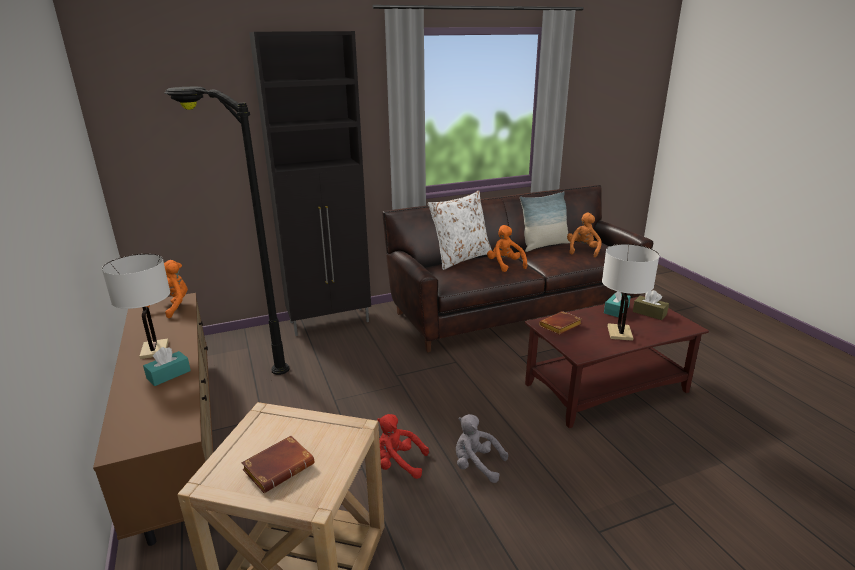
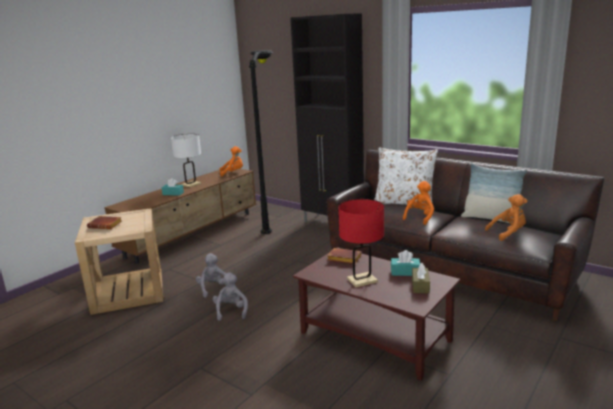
camera: 60 degrees right, 5 degrees down
red plush toy [377,414,429,479] -> grey plush toy [196,253,226,298]
white table lamp [602,244,659,341] -> red table lamp [338,199,384,288]

